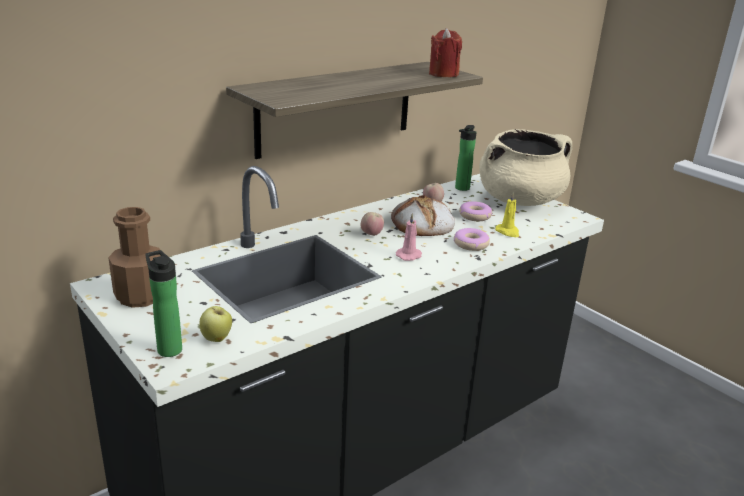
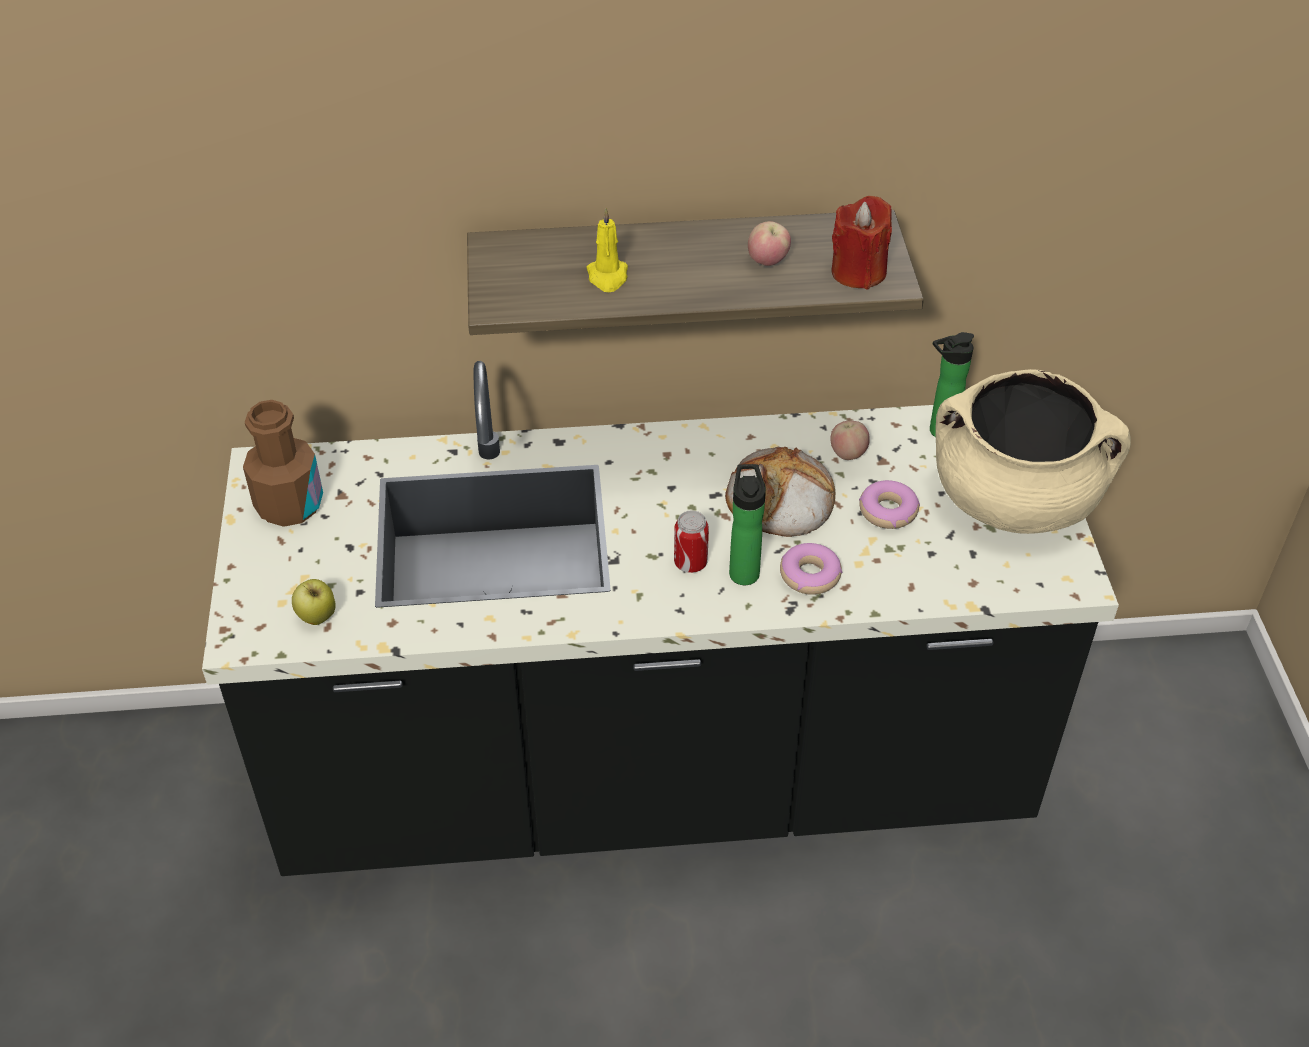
camera: 35 degrees right, 20 degrees up
bottle [145,250,182,357] -> bottle moved to [729,464,766,585]
apple [361,212,384,236] -> apple moved to [748,221,791,266]
pink candle [396,213,422,261] -> can [674,510,709,573]
yellow candle [495,192,519,237] -> yellow candle moved to [587,208,628,292]

